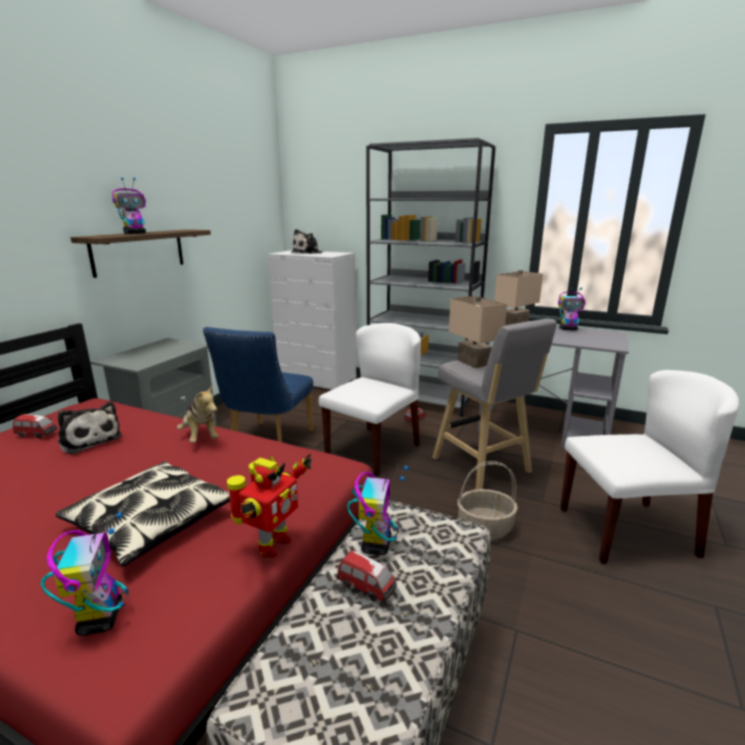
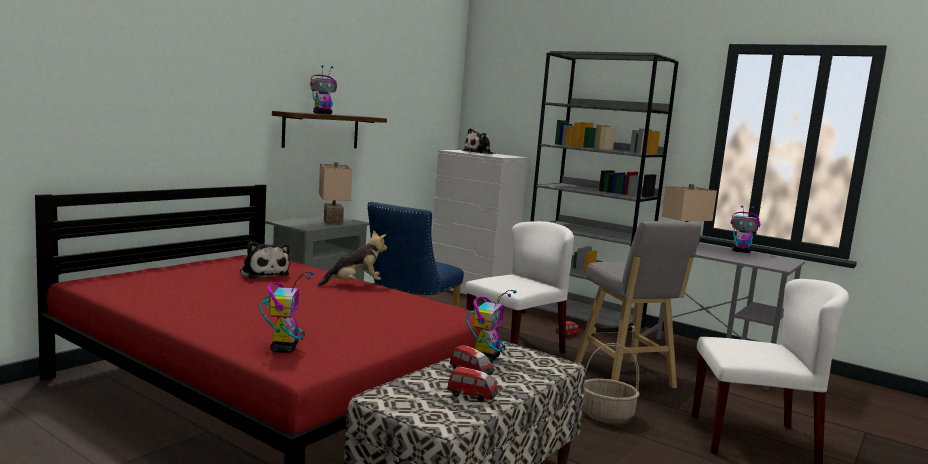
camera: 10 degrees right, 10 degrees down
toy car [13,414,57,439] -> toy car moved to [447,367,498,402]
pillow [56,461,230,567] -> none
plush toy [177,385,219,443] -> plush toy turned 90 degrees counterclockwise [318,230,387,287]
toy robot [227,454,312,558] -> none
beige table lamp [449,296,507,368] -> beige table lamp moved to [319,162,352,225]

